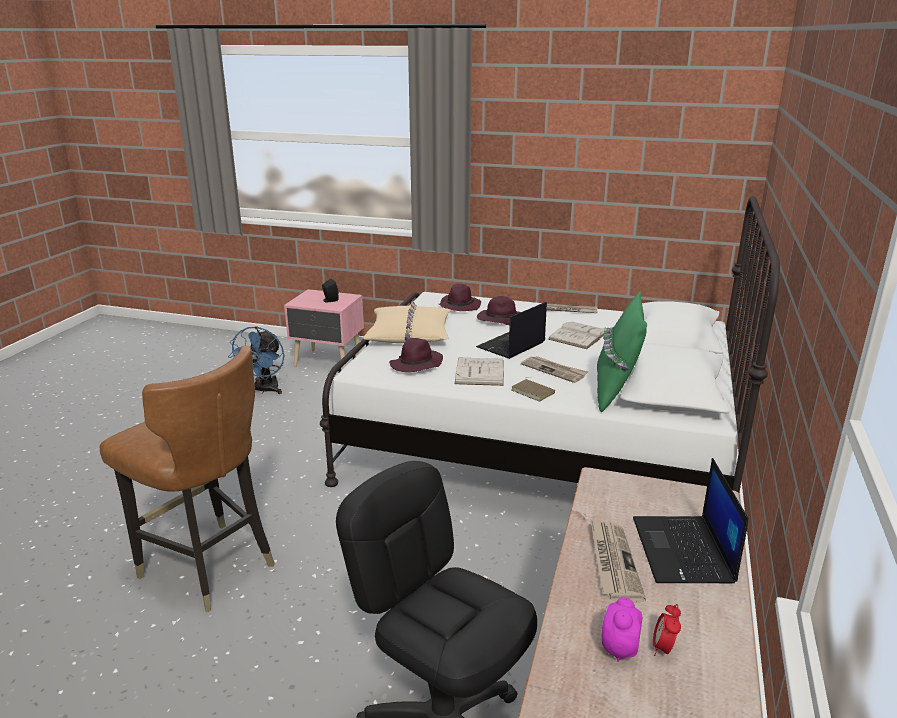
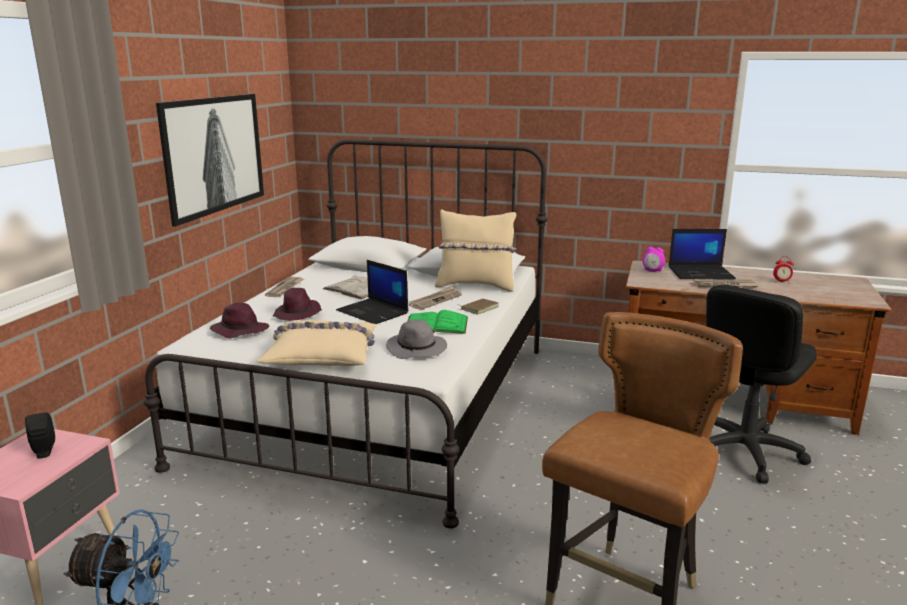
camera: 90 degrees left, 5 degrees down
purple hat [389,338,443,372] -> grey hat [386,319,447,359]
white book [454,358,504,386] -> green book [408,310,468,334]
green pillow [597,292,647,412] -> beige pillow [435,209,517,292]
alarm clock [601,597,642,662] -> alarm clock moved to [643,247,665,272]
none -> picture [156,94,264,226]

